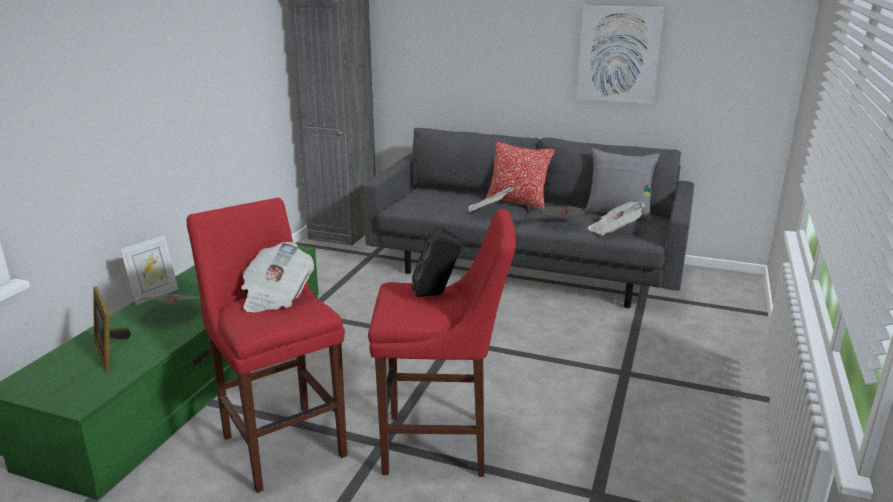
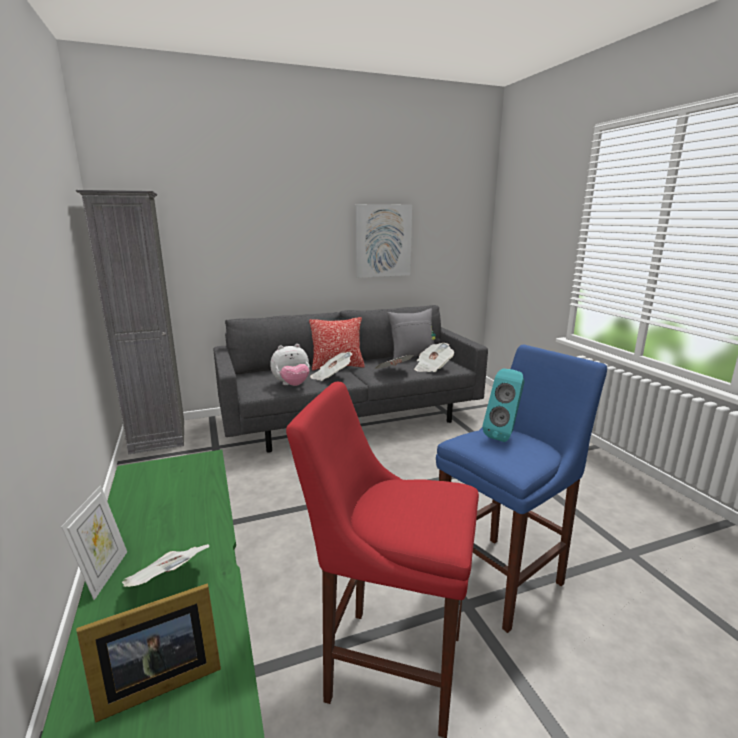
camera: 40 degrees left, 5 degrees down
picture frame [93,286,131,371] -> picture frame turned 45 degrees counterclockwise [76,583,221,723]
newspaper [241,242,314,312] -> none
red stool [368,209,516,477] -> blue stool [436,345,607,633]
black speaker [412,225,462,297] -> turquoise speaker [482,369,524,442]
none -> plush toy [270,344,310,386]

